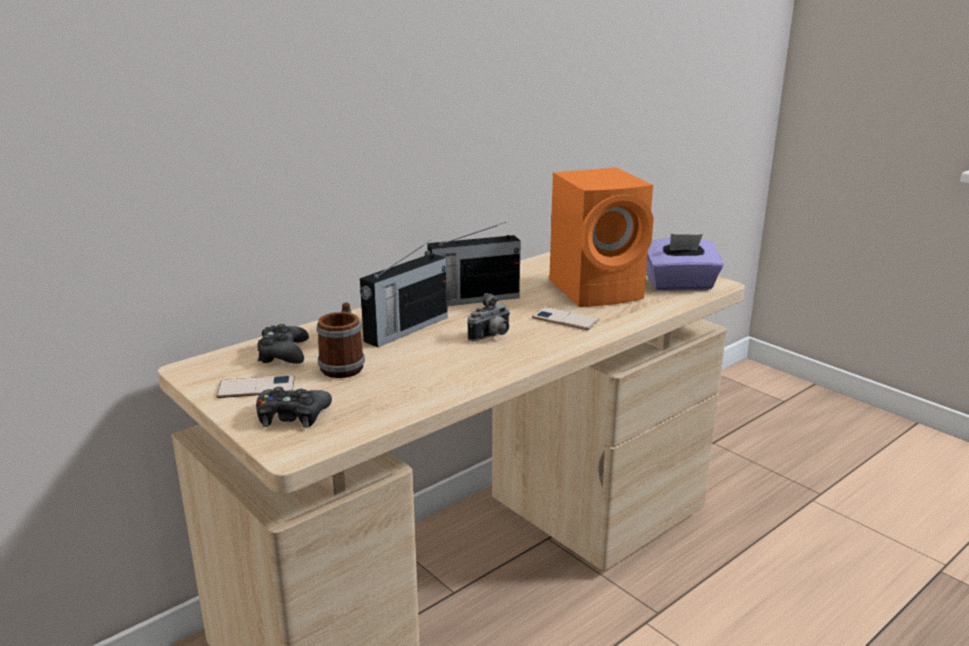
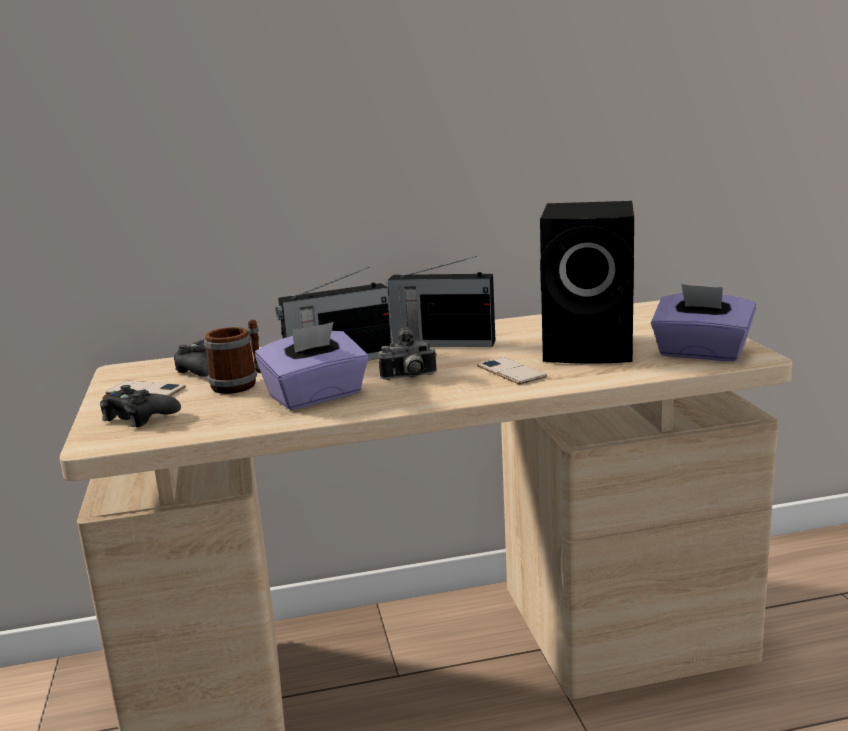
camera: 30 degrees right, 5 degrees down
orange speaker [549,167,654,307] -> black speaker [540,201,634,364]
none -> purple tissue box [255,322,369,410]

